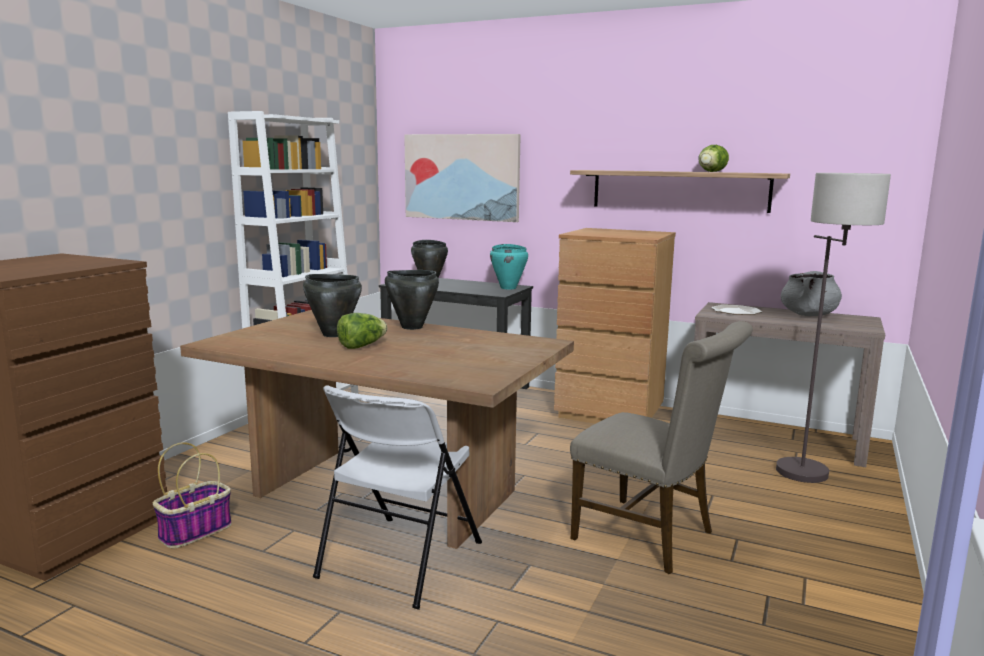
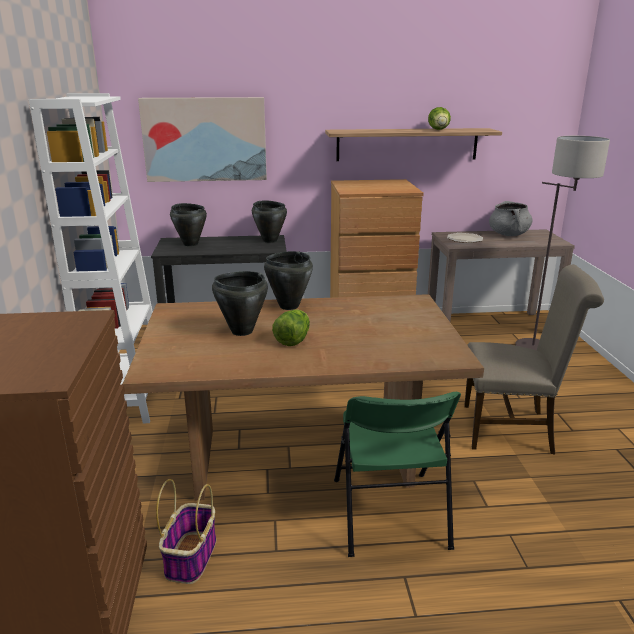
camera: 30 degrees left, 10 degrees up
white chair [313,385,482,610] -> green chair [334,392,461,557]
turquoise cooking pot [490,244,528,289] -> black cooking pot [252,200,287,243]

